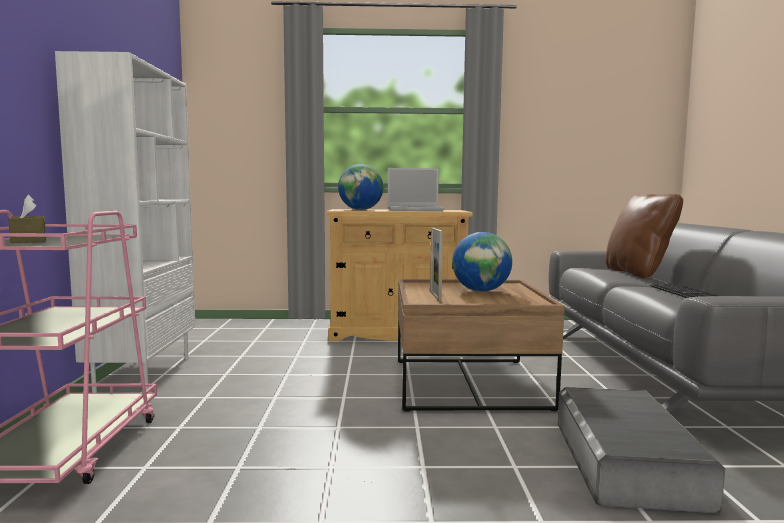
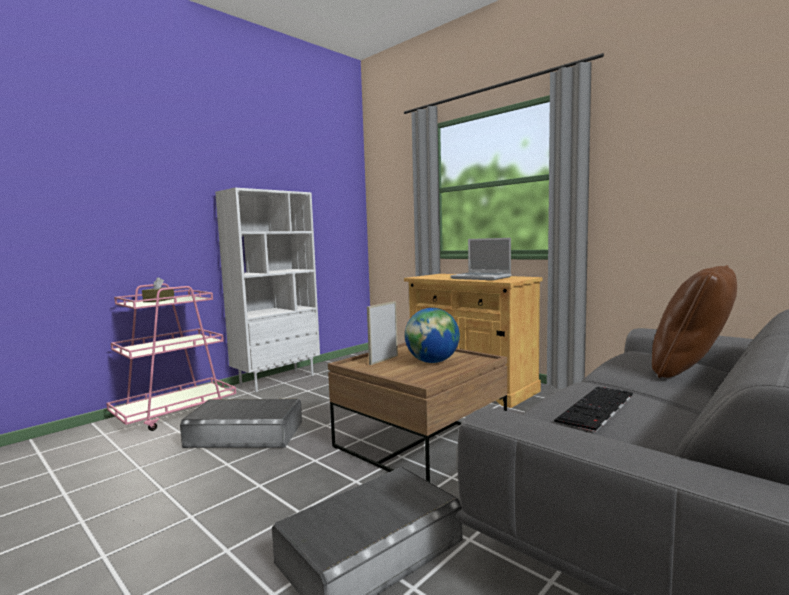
camera: 45 degrees right, 0 degrees up
globe [338,164,383,210] -> none
none -> grey storage box [180,399,302,448]

